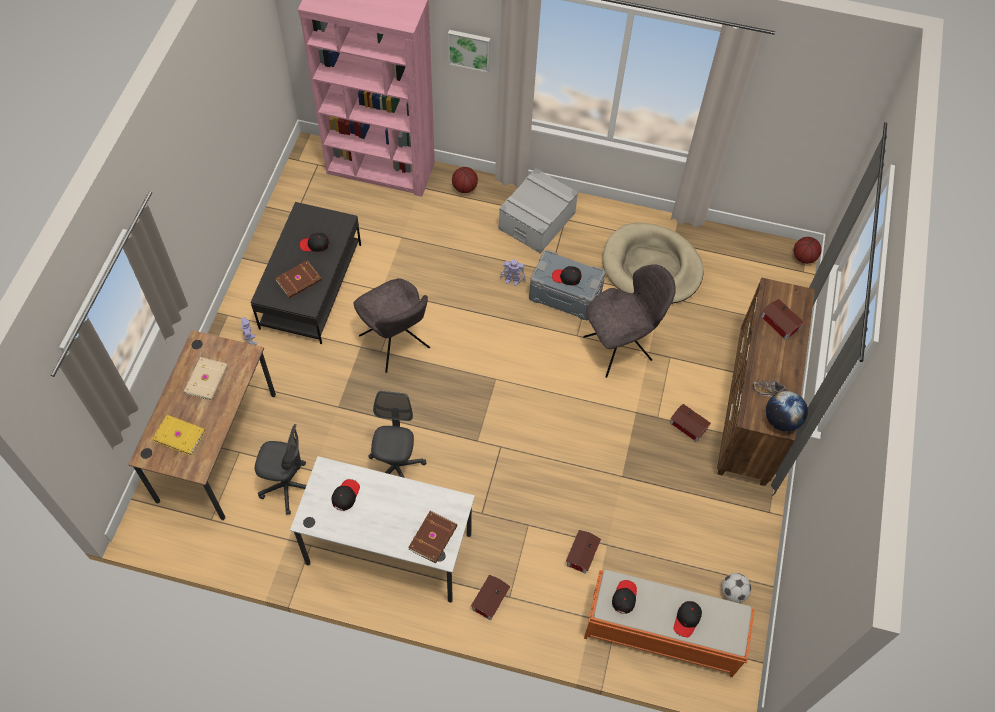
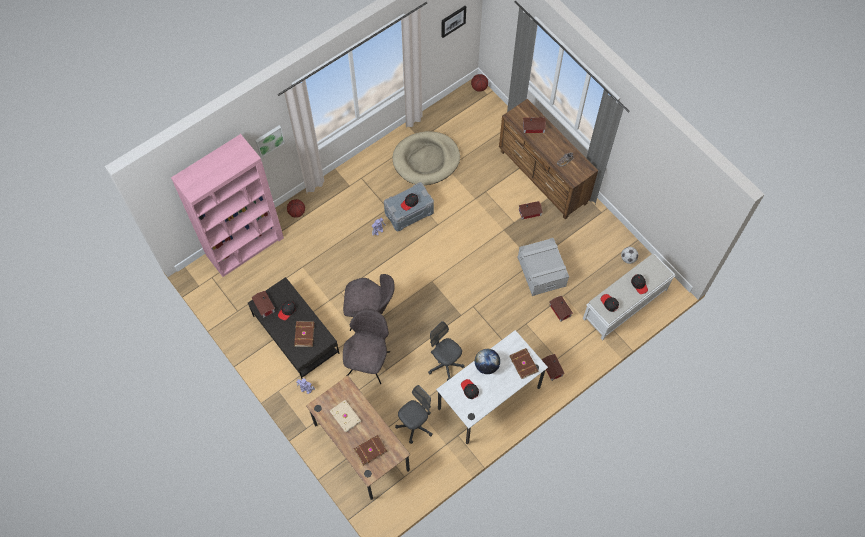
camera: 50 degrees left, 5 degrees up
yellow book [152,415,206,456] -> brown book [354,435,387,466]
grey storage box [498,168,578,254] -> grey storage box moved to [517,238,569,296]
grey chair [583,264,676,378] -> grey chair moved to [343,309,390,384]
orange bench [584,570,755,677] -> white bench [583,254,675,340]
globe [766,391,808,431] -> globe moved to [475,349,500,374]
none -> toy house [251,291,275,318]
none -> picture [441,6,466,38]

